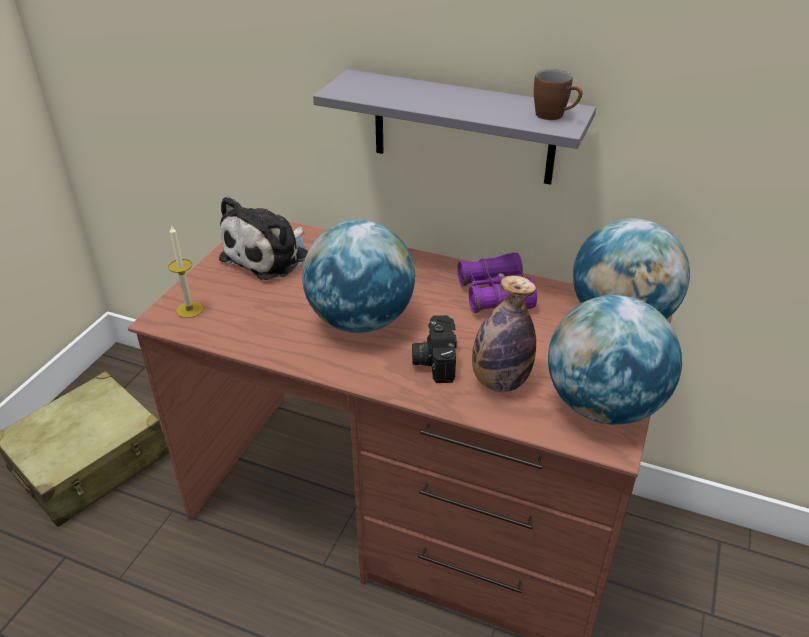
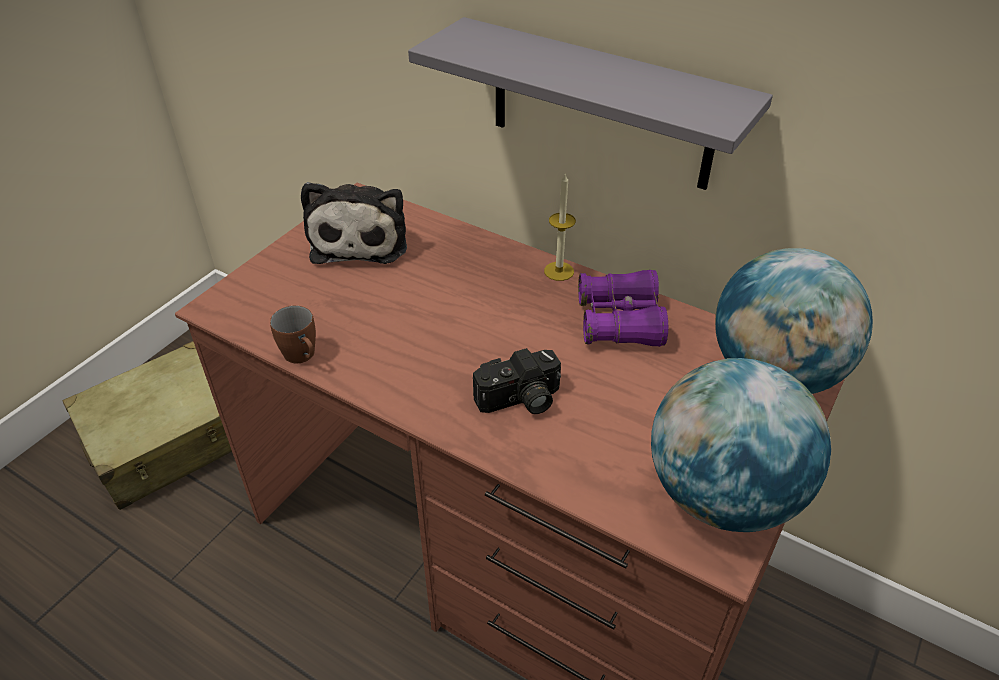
camera: 10 degrees right, 5 degrees up
candle [168,225,203,318] -> candle moved to [544,174,576,281]
plush toy [219,196,308,280] -> plush toy turned 45 degrees counterclockwise [301,182,407,264]
globe [302,220,415,333] -> none
camera [412,315,457,383] -> camera turned 120 degrees counterclockwise [473,348,561,414]
bottle [472,275,536,392] -> none
brown mug [534,69,583,120] -> brown mug moved to [270,305,316,363]

